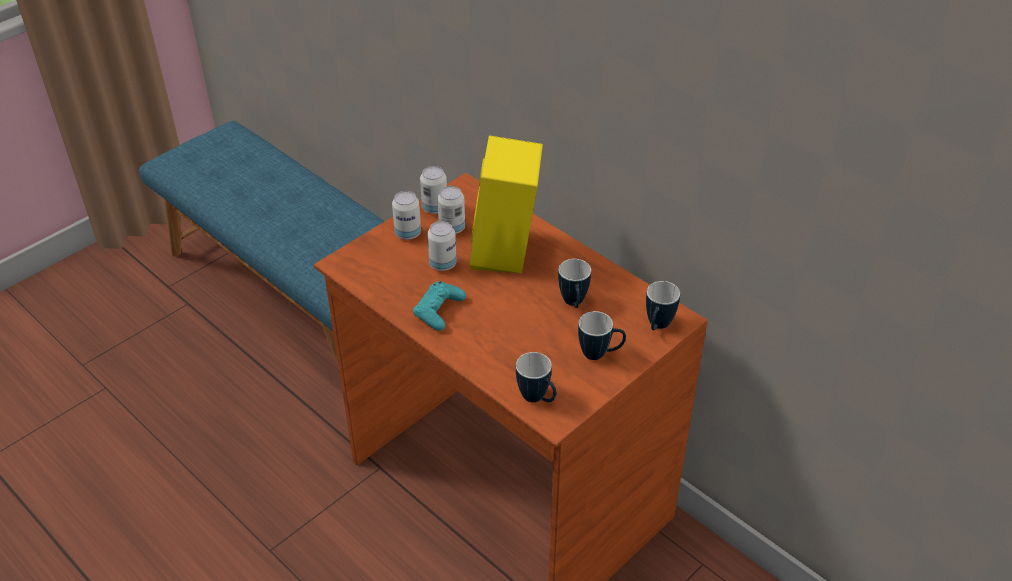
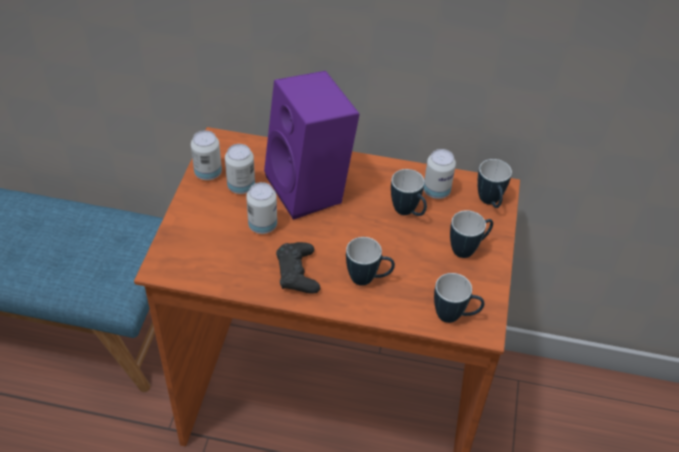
camera: 35 degrees left, 5 degrees up
can [392,191,421,240] -> can moved to [423,149,456,199]
turquoise game controller [413,281,466,331] -> black game controller [276,242,320,294]
yellow speaker [469,136,543,273] -> purple speaker [264,71,360,220]
none -> mug [346,237,395,286]

